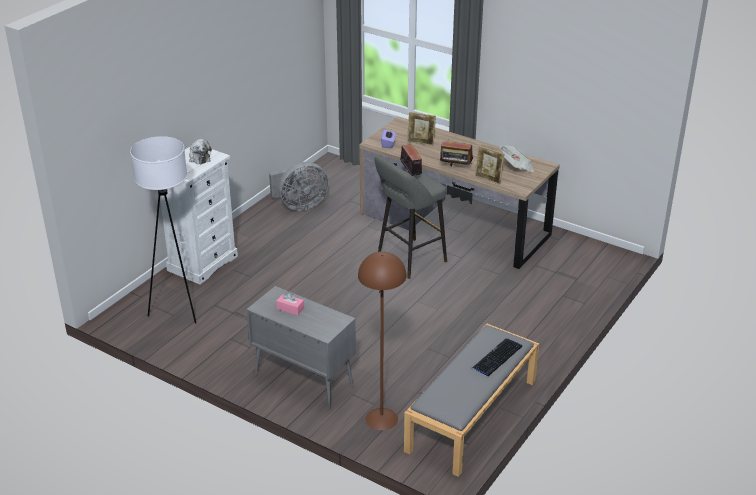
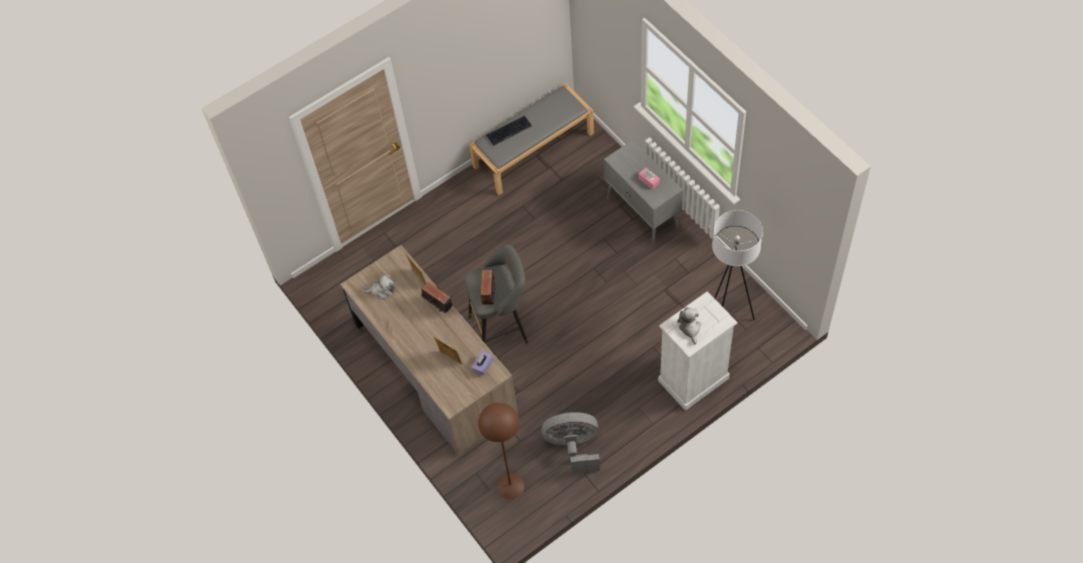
camera: 155 degrees left, 25 degrees up
brown floor lamp [358,251,406,430] -> brown floor lamp moved to [478,403,524,499]
newspaper [500,145,534,172] -> plush toy [362,274,394,300]

